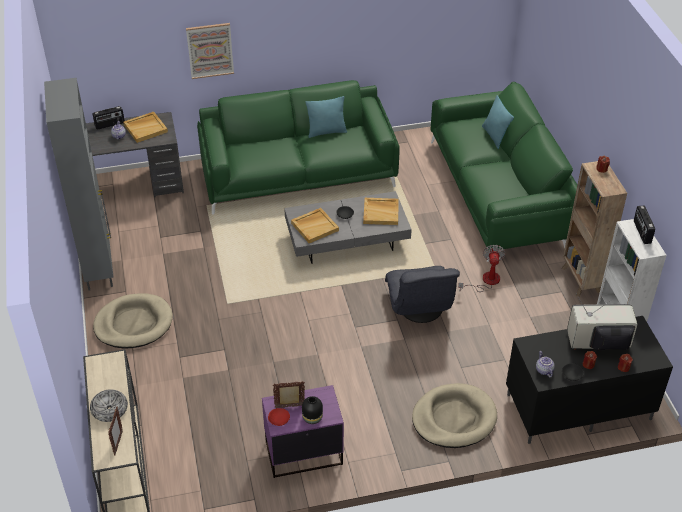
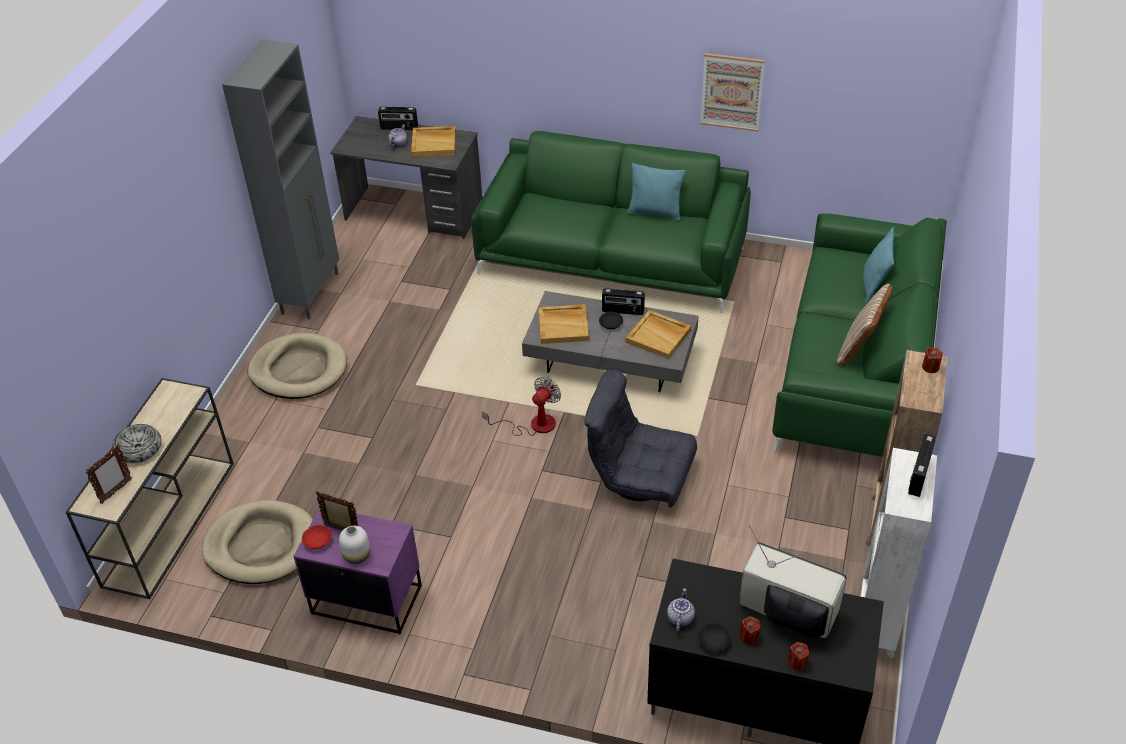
camera: 30 degrees right, 0 degrees up
picture [186,23,234,79] -> picture moved to [700,53,765,132]
black vase [302,396,323,424] -> white vase [339,526,370,564]
grey armchair [385,266,460,323] -> grey armchair turned 90 degrees clockwise [584,370,697,508]
beige dog bed [412,383,497,448] -> beige dog bed moved to [202,500,313,584]
fan [458,245,506,292] -> fan moved to [482,377,561,436]
none -> radio [602,288,645,315]
none -> beige pillow [836,283,892,367]

